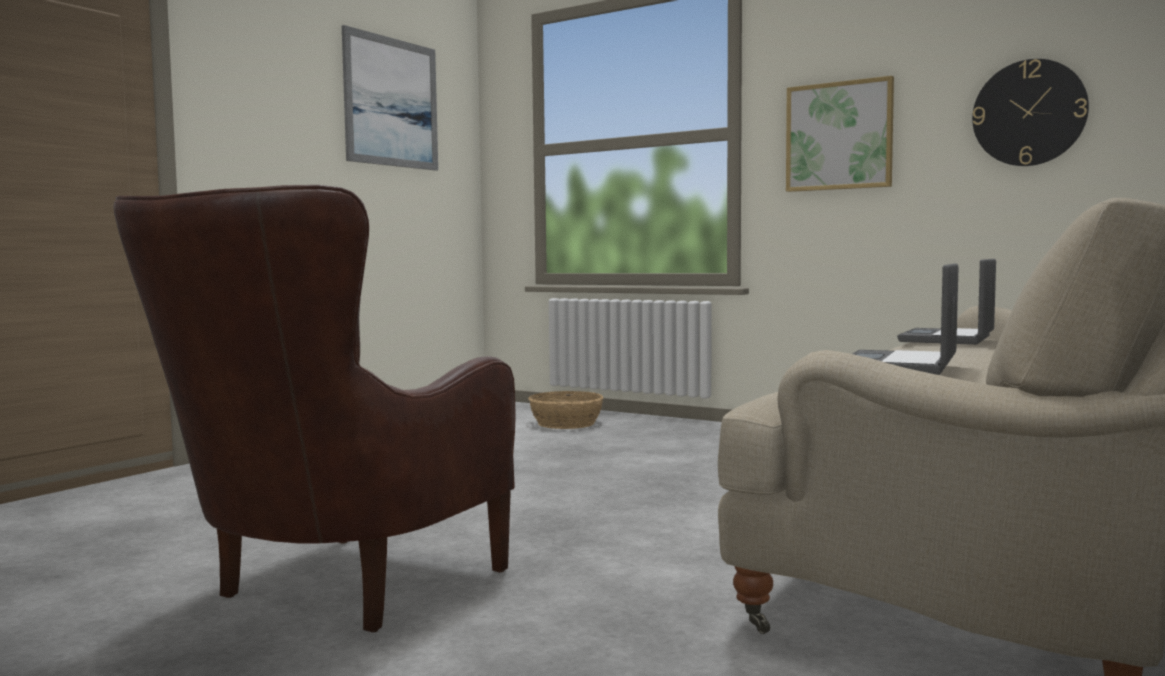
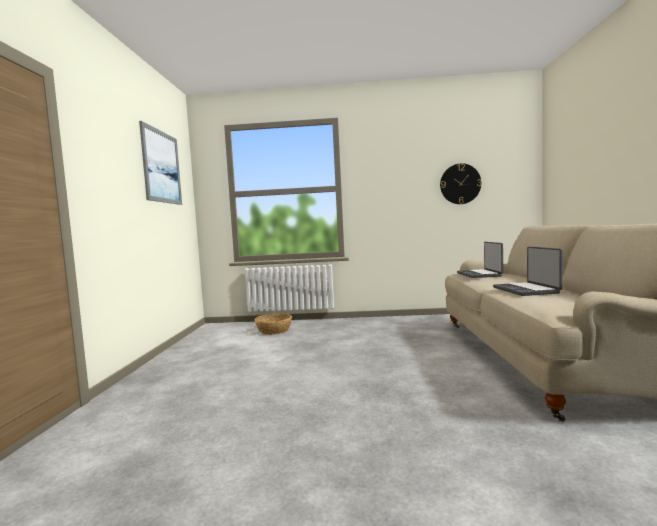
camera: 30 degrees left, 0 degrees up
brown armchair [114,185,516,632] -> none
picture [786,76,894,192] -> none

